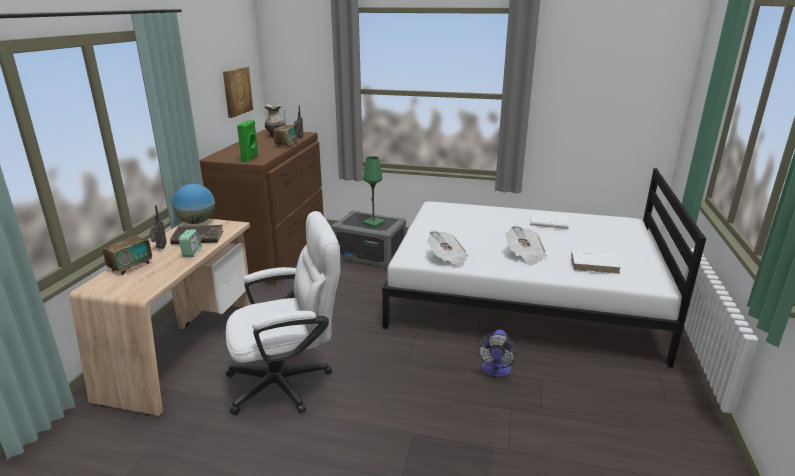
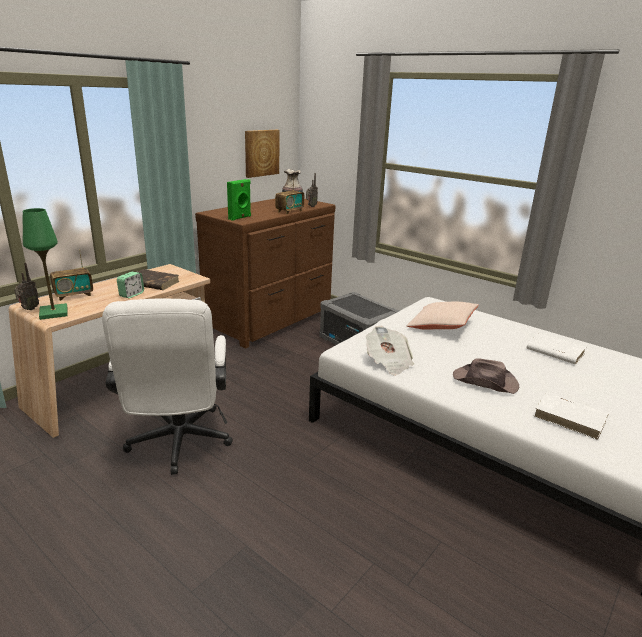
camera: 25 degrees right, 0 degrees up
radio [150,205,167,249] -> radio moved to [14,263,39,310]
globe [172,184,215,224] -> none
white office chair [226,211,340,415] -> white office chair turned 75 degrees clockwise [102,298,233,475]
green table lamp [362,156,385,228] -> green table lamp moved to [23,208,68,320]
fan [477,330,518,377] -> none
newspaper [505,226,547,265] -> brown hat [453,358,519,394]
none -> beige pillow [407,302,479,330]

